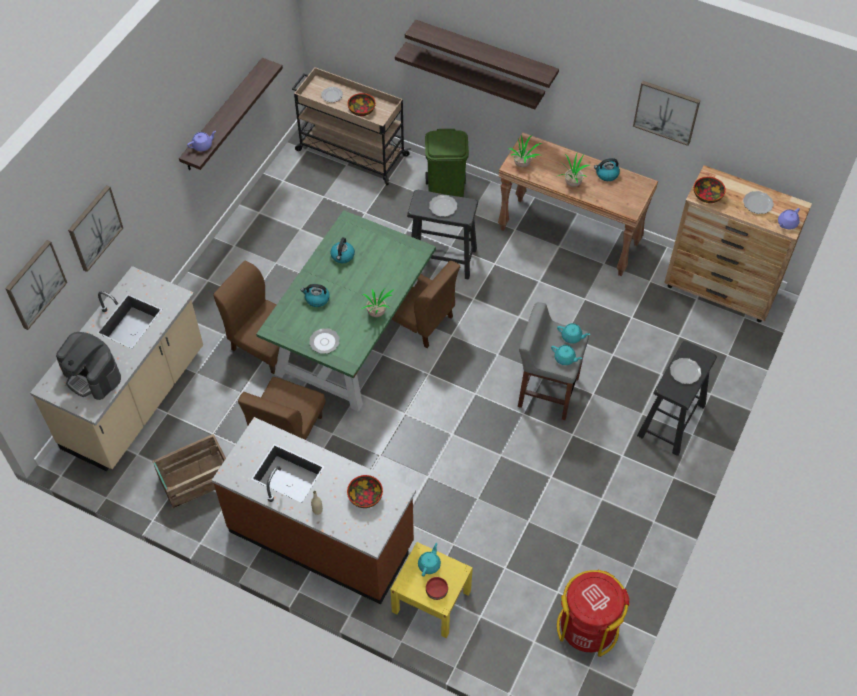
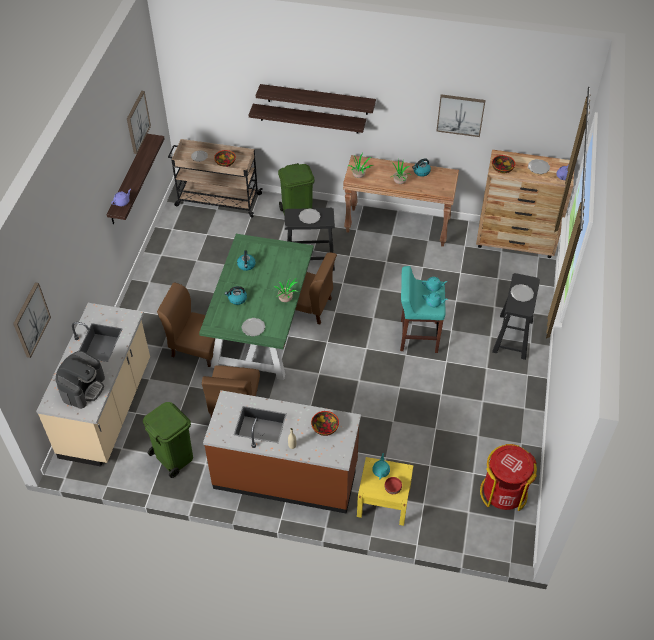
camera: 15 degrees left, 5 degrees down
coffee machine [56,332,121,400] -> coffee machine turned 90 degrees counterclockwise [56,351,105,409]
picture [68,185,123,272] -> picture moved to [127,91,151,154]
crate [152,434,226,509] -> green trash can [143,402,193,478]
grey stool [518,302,589,420] -> turquoise stool [400,266,445,353]

